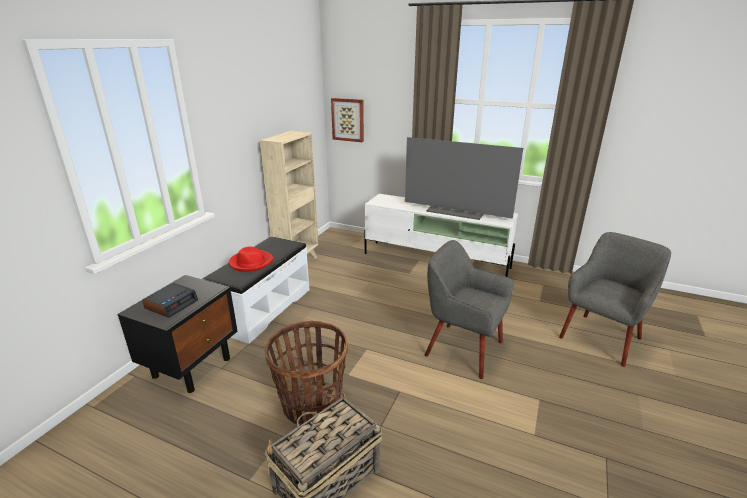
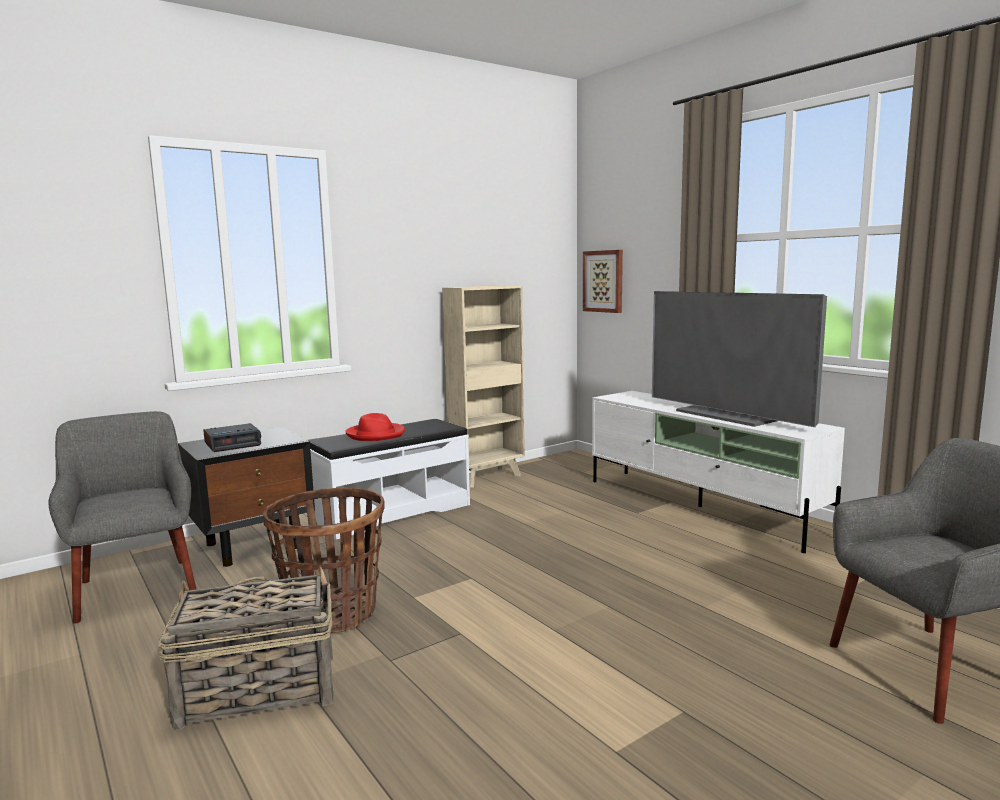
camera: 30 degrees right, 15 degrees down
grey armchair [425,240,513,379] -> grey armchair moved to [49,411,197,624]

